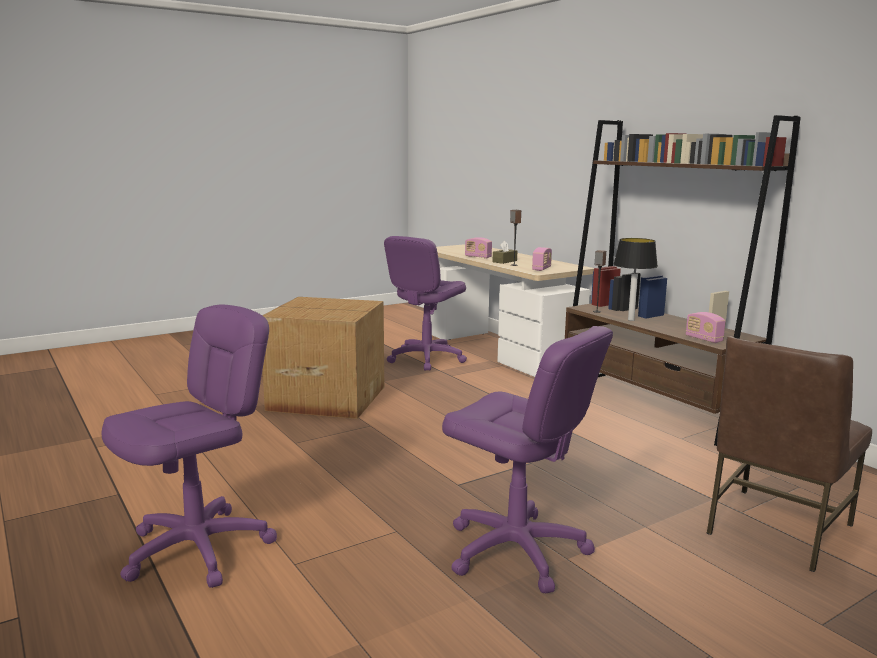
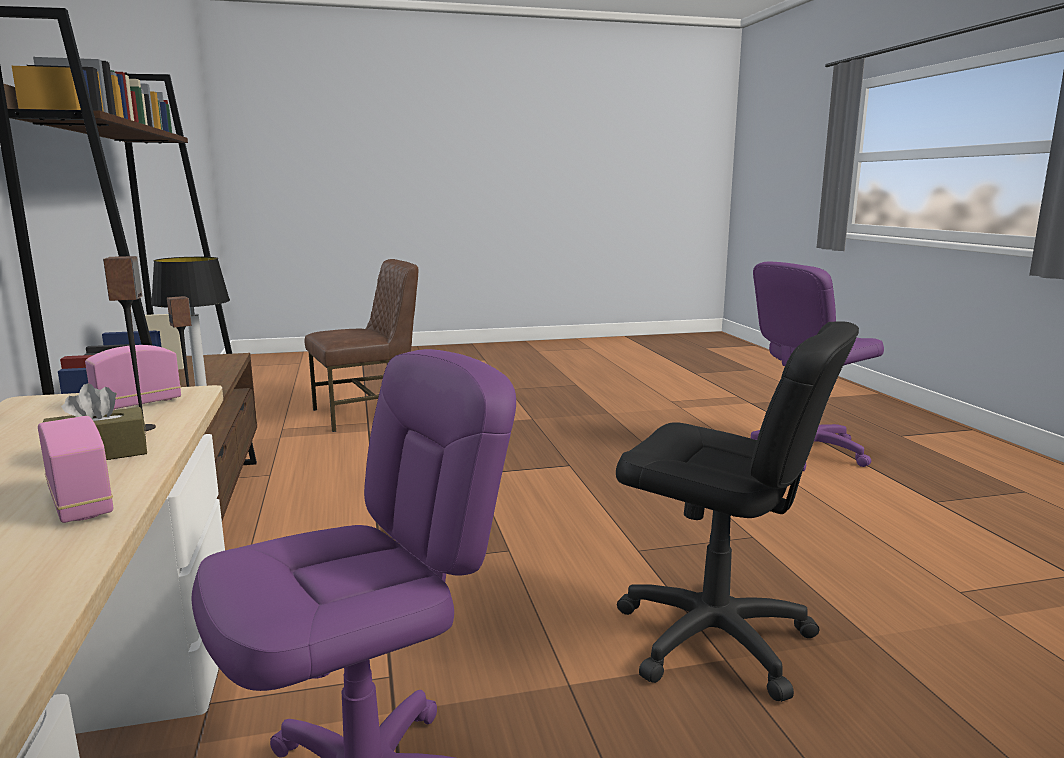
camera: 160 degrees left, 0 degrees up
cardboard box [262,297,384,419] -> black office chair [616,321,859,702]
purple office chair [442,326,613,594] -> none
radio [686,312,726,343] -> none

